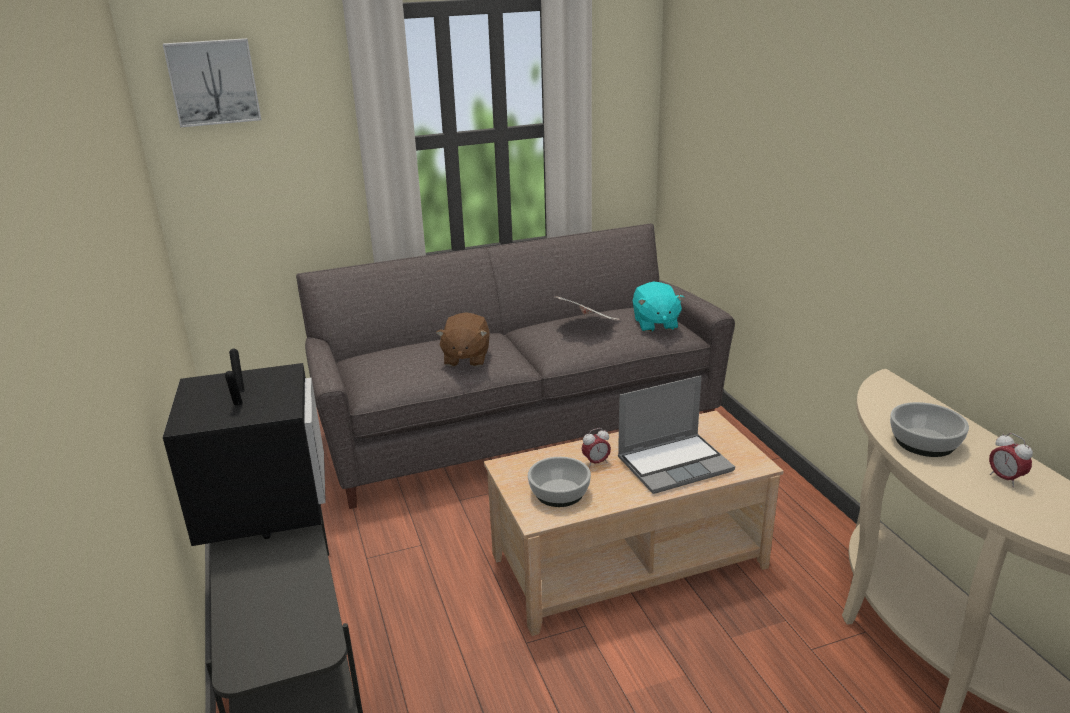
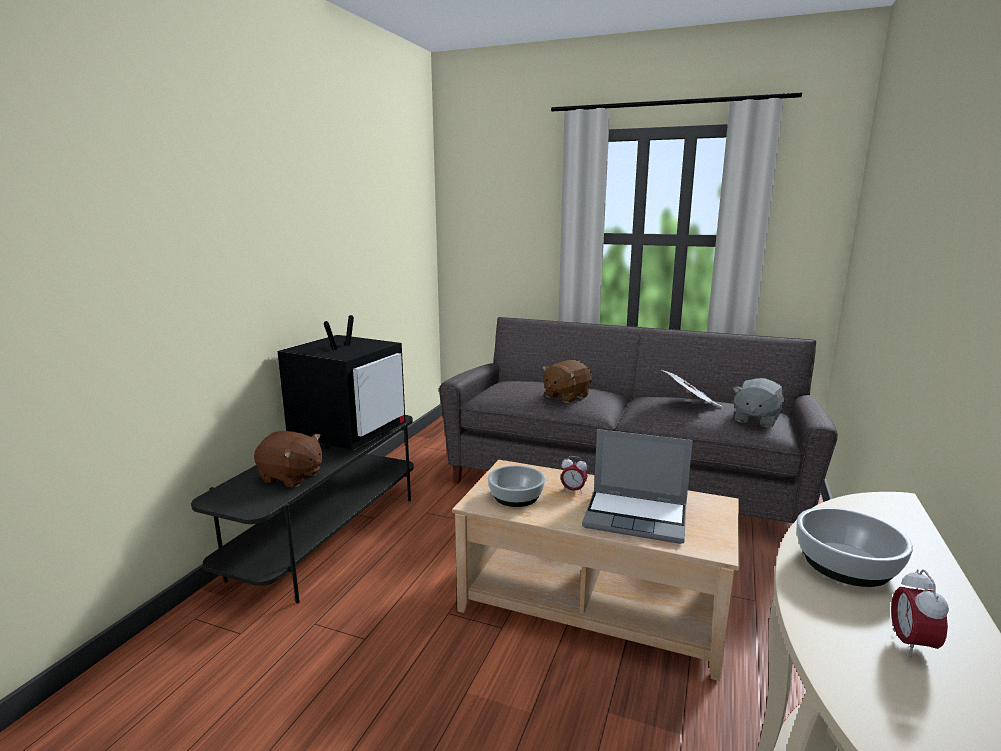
camera: 40 degrees right, 10 degrees down
picture [163,38,261,127] -> none
turquoise plush toy [632,282,685,332] -> grey plush toy [732,378,784,427]
none -> brown plush toy [254,431,322,487]

